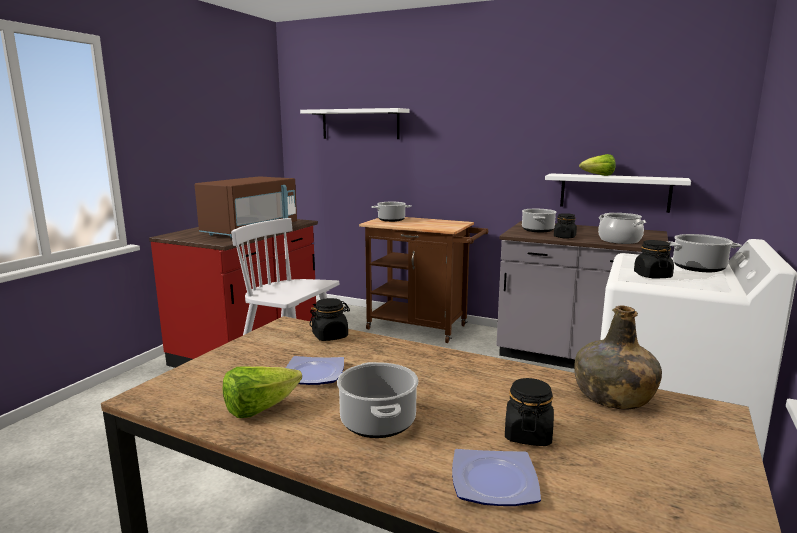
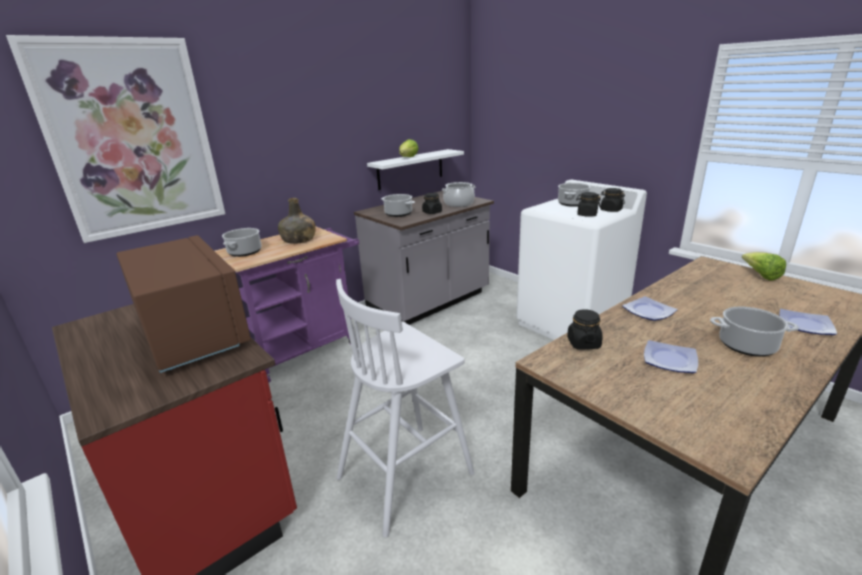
camera: 65 degrees left, 10 degrees up
lettuce [223,366,302,418] -> lettuce moved to [742,252,786,281]
white shelf [300,108,410,139] -> picture [6,35,225,243]
brown cart [359,217,488,343] -> purple cart [215,226,359,383]
black jar [505,378,554,446] -> black jar moved to [600,188,625,212]
green bottle [574,305,662,410] -> green bottle moved to [278,198,316,244]
none -> plate [622,296,678,321]

